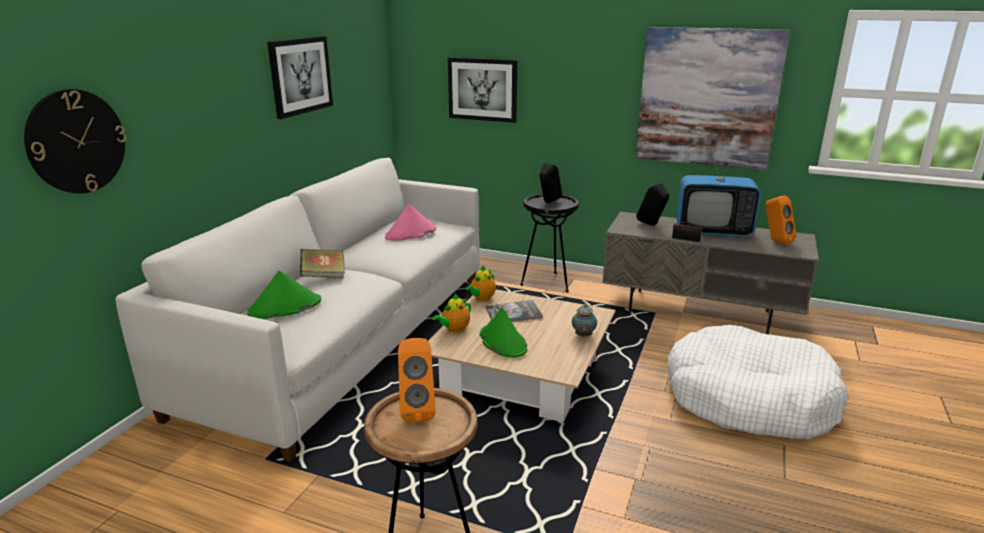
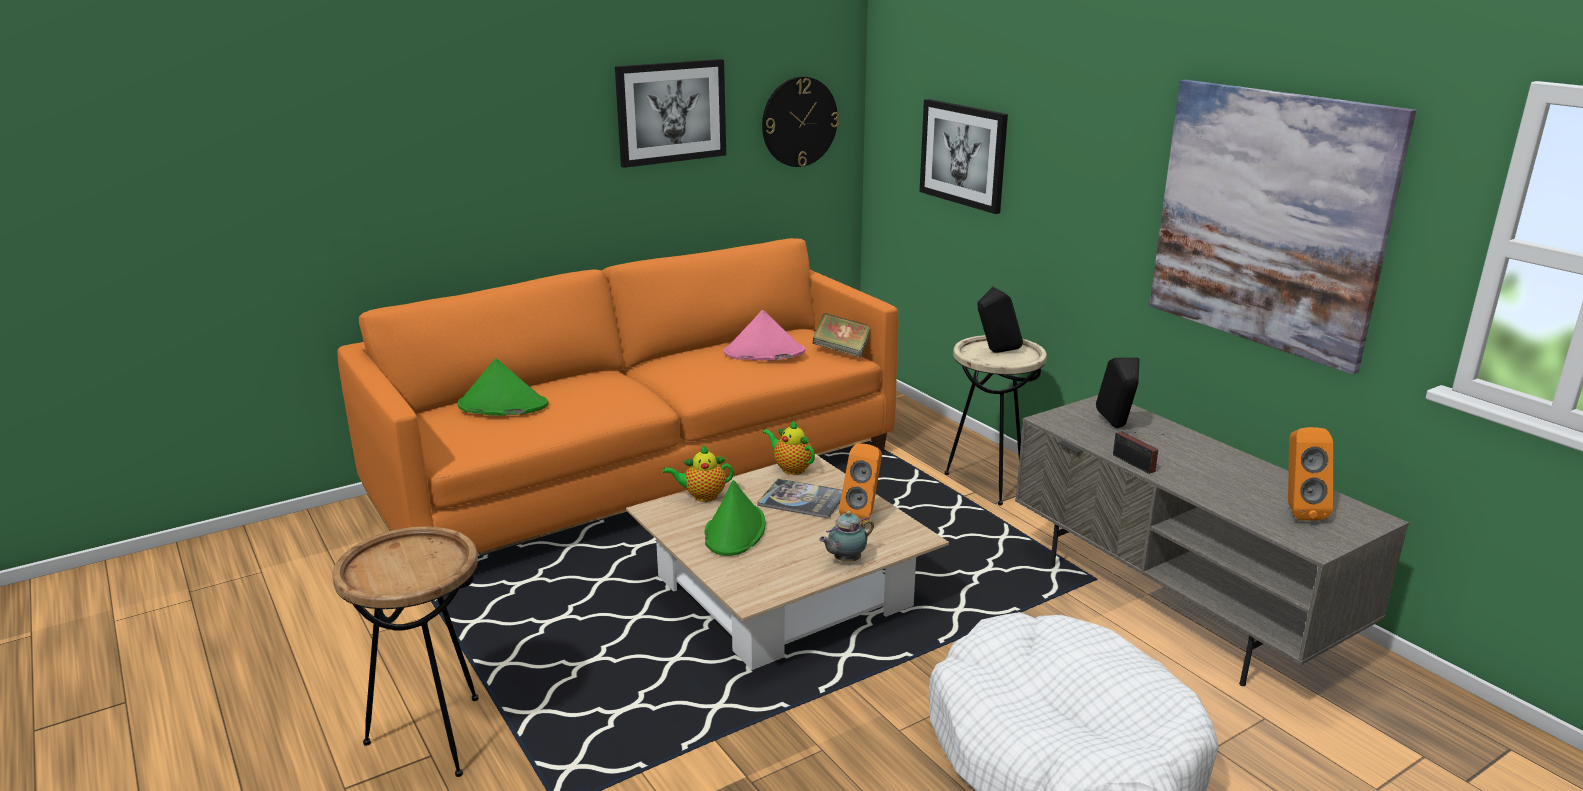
camera: 35 degrees right, 0 degrees up
wall clock [24,89,126,194] -> wall clock moved to [762,77,839,167]
white sofa [115,158,480,462] -> orange sofa [337,238,899,553]
book [300,249,345,278] -> book moved to [813,313,871,358]
orange speaker [398,338,436,423] -> orange speaker moved to [839,443,882,525]
teapot [465,265,496,301] -> teapot turned 60 degrees clockwise [762,420,815,475]
black side table [520,194,579,293] -> beige side table [945,335,1047,505]
television [676,143,761,237] -> none

